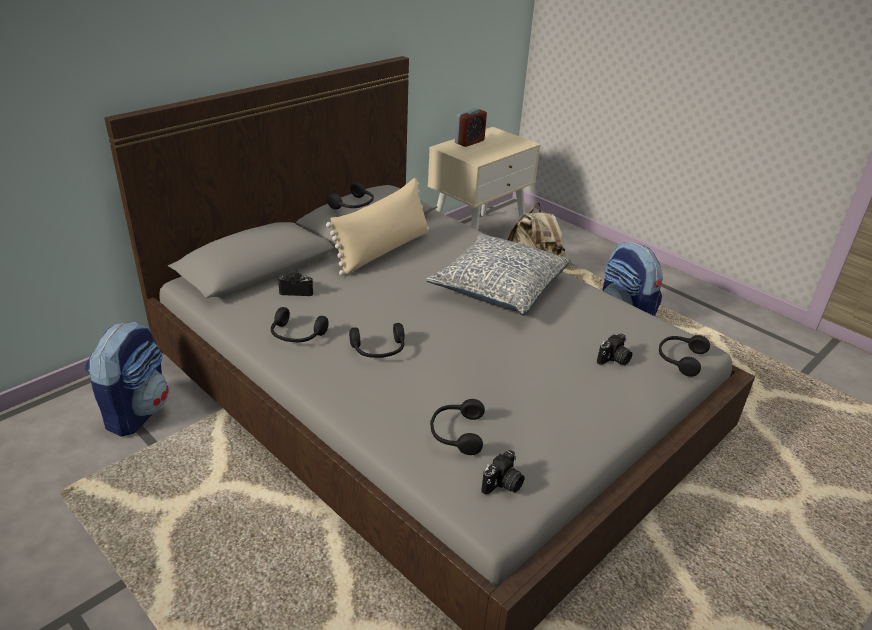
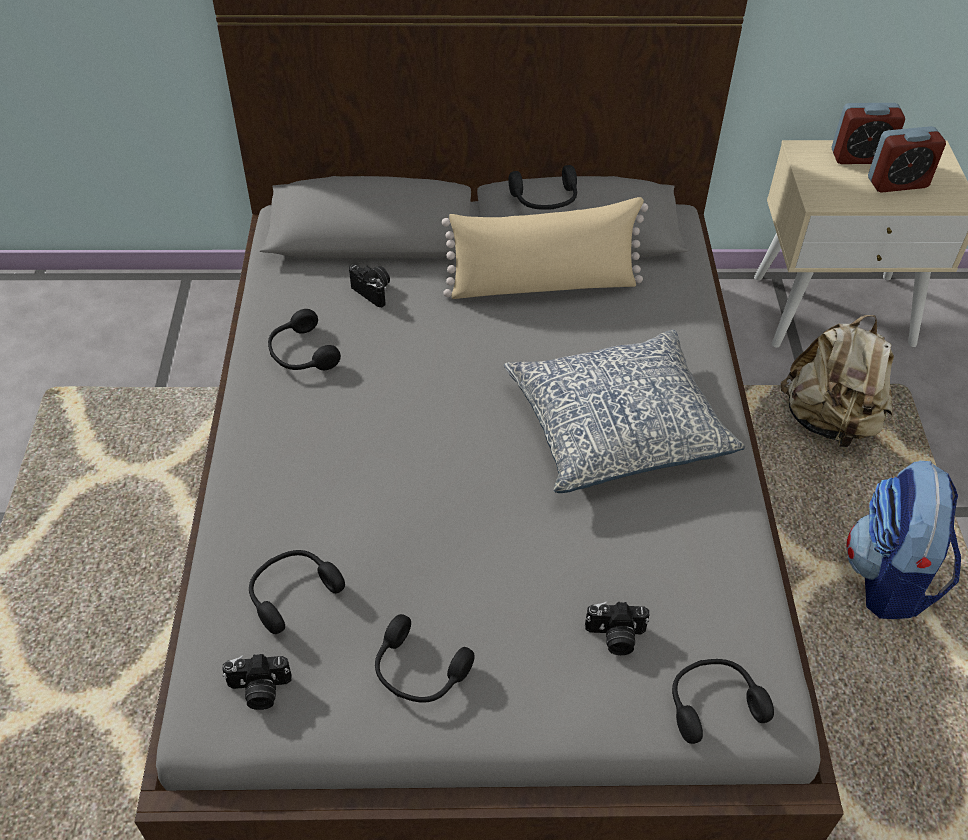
camera: 45 degrees right, 15 degrees up
backpack [85,321,169,437] -> none
black headphones [349,323,405,358] -> black headphones moved to [375,614,475,703]
none -> alarm clock [868,126,946,193]

